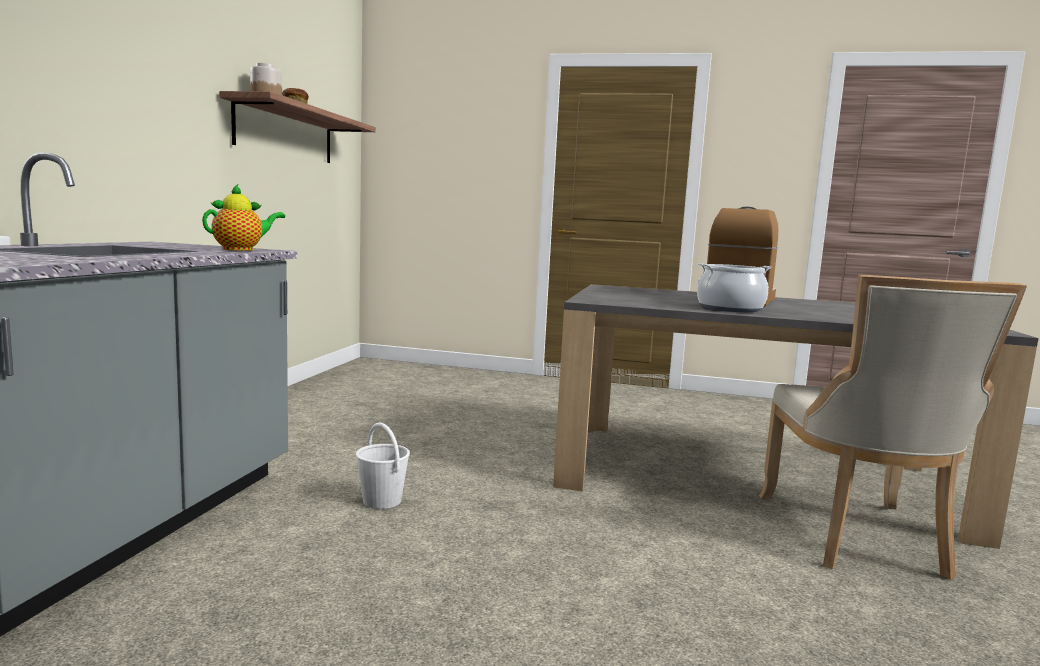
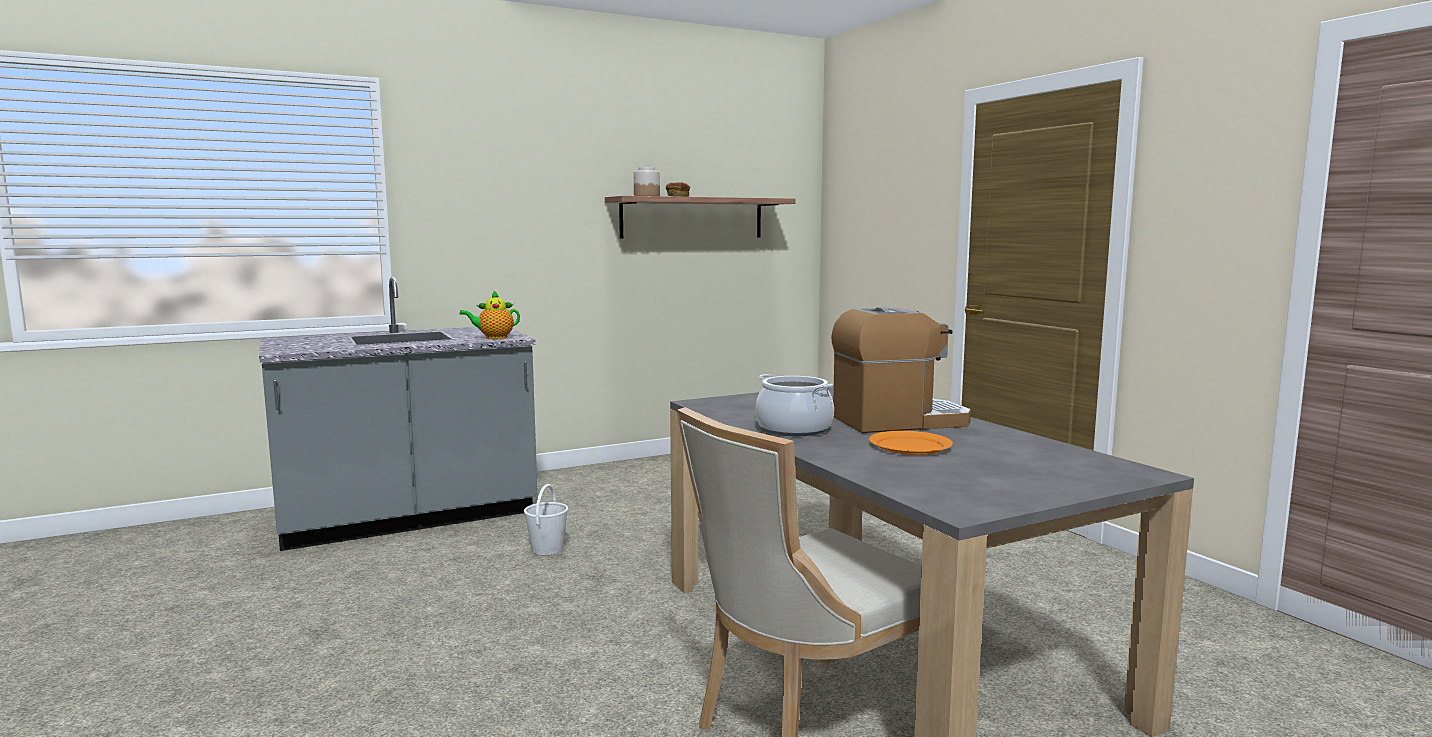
camera: 50 degrees right, 0 degrees up
teapot [202,184,285,251] -> teapot turned 150 degrees clockwise [459,290,520,339]
none -> orange plate [869,431,953,455]

